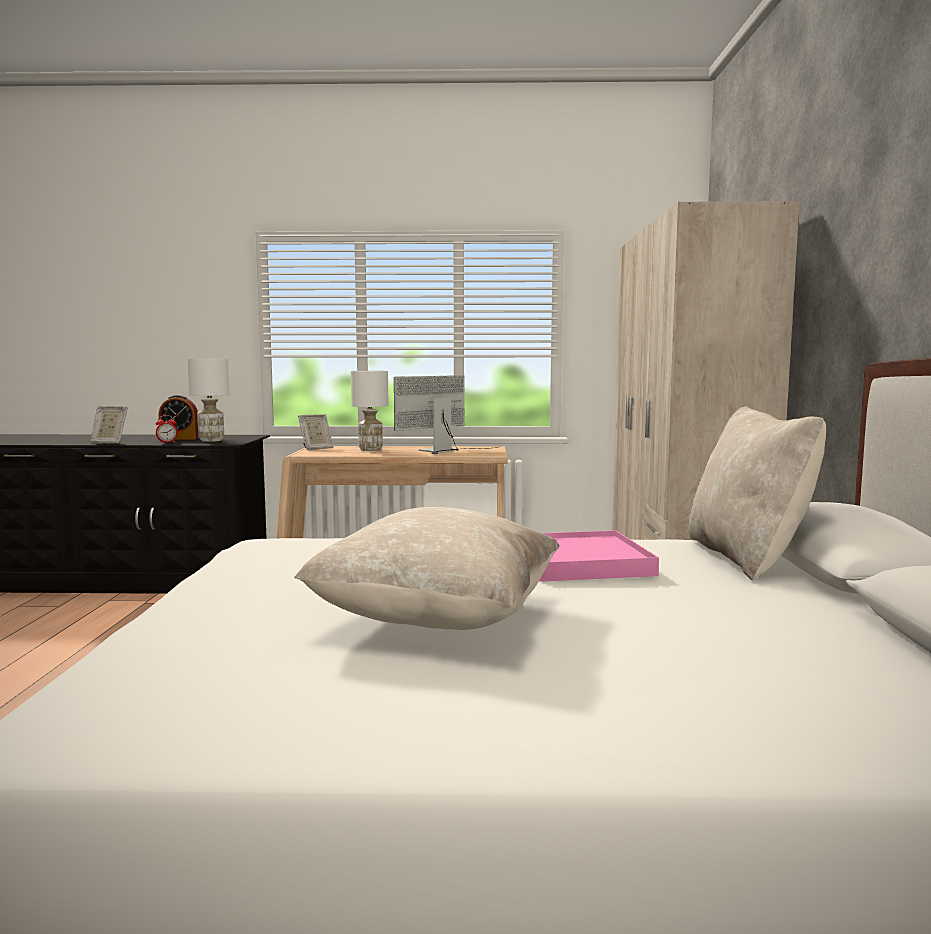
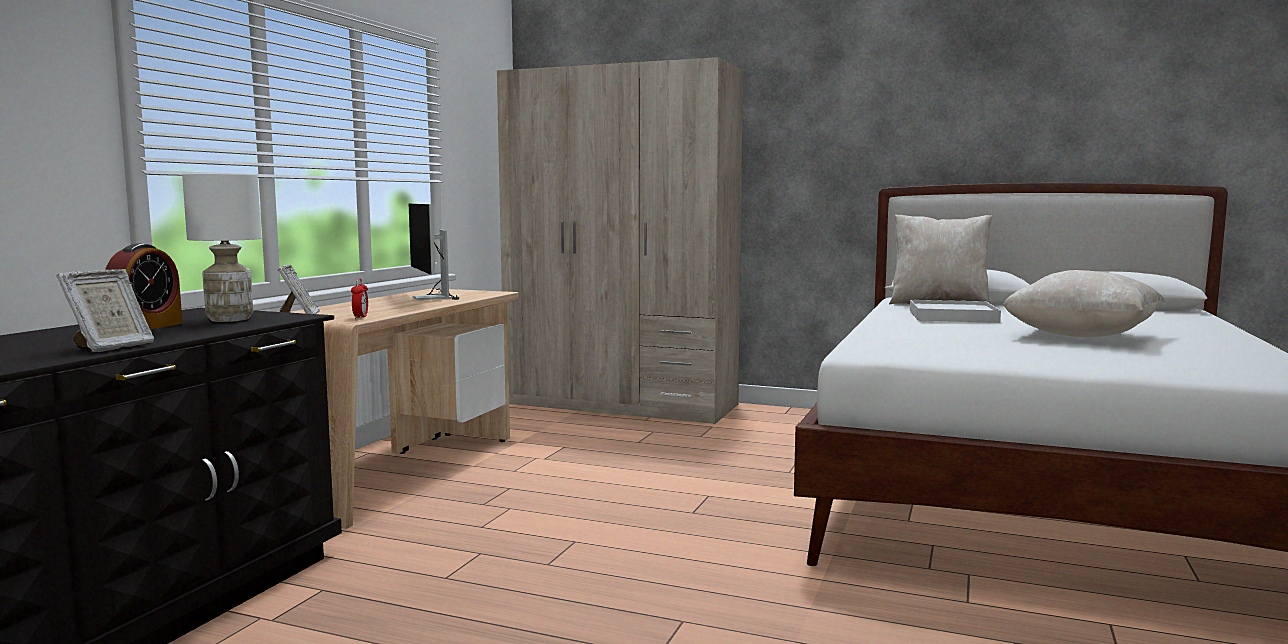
camera: 70 degrees left, 0 degrees up
alarm clock [156,415,178,443] -> alarm clock moved to [351,279,368,319]
white table lamp [351,371,388,451] -> none
pink tray [539,530,659,582] -> white tray [910,300,1001,323]

